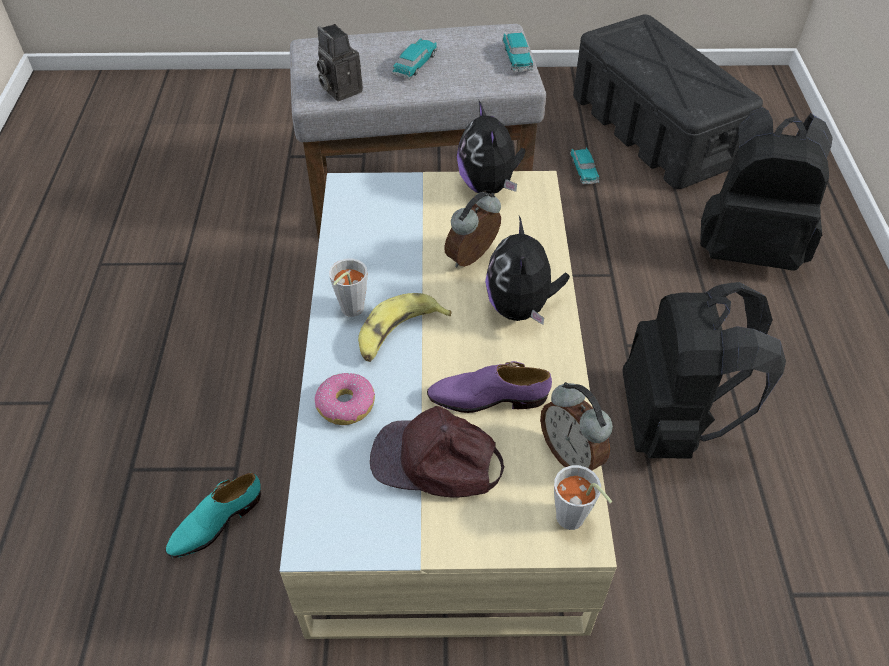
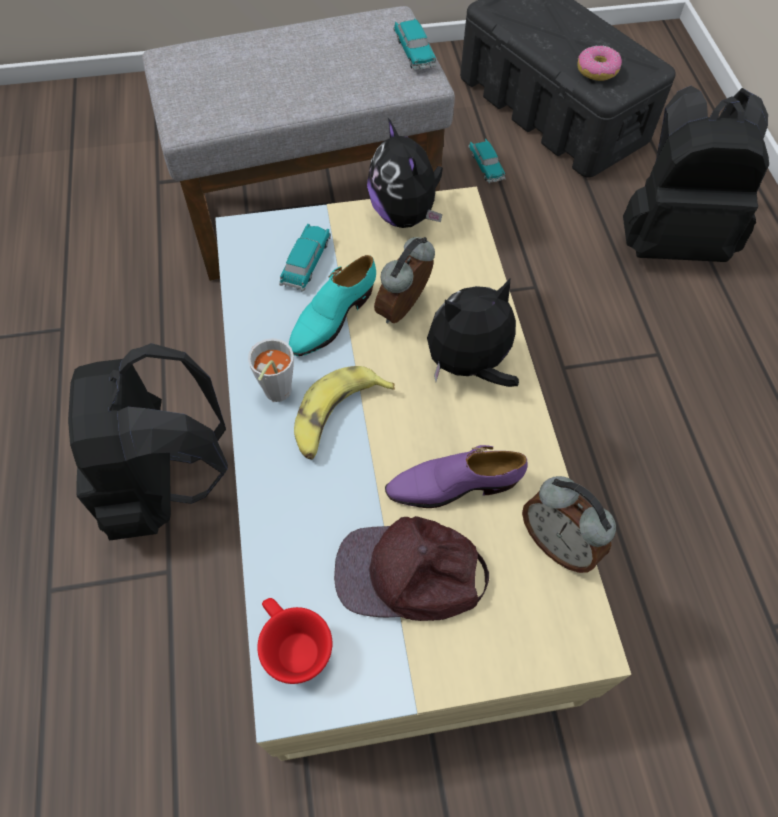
camera: 10 degrees left, 10 degrees up
turquoise shoe [165,473,261,558] -> turquoise shoe moved to [289,255,376,356]
donut [315,372,375,425] -> donut moved to [577,45,622,81]
camera [317,24,363,101] -> none
toy car [392,38,438,80] -> toy car moved to [279,224,331,292]
plush toy [485,216,570,325] -> plush toy turned 75 degrees clockwise [427,279,519,387]
grey cup [554,465,612,530] -> none
black backpack [622,282,786,458] -> black backpack moved to [68,343,228,540]
none -> red cup [257,598,332,684]

